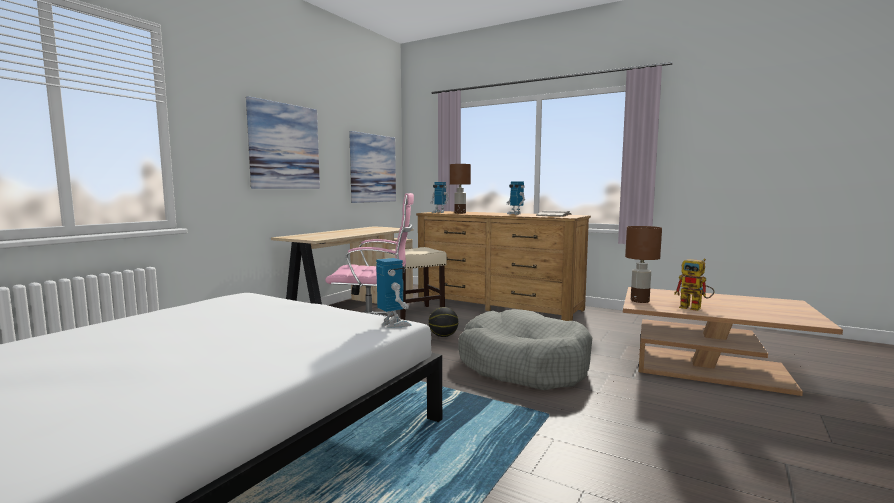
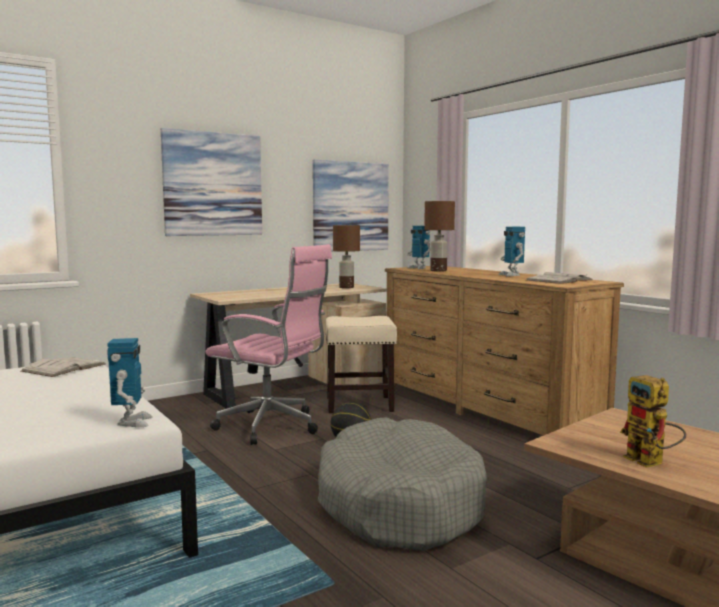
camera: 25 degrees right, 0 degrees up
brown table lamp [625,226,662,303] -> brown table lamp moved to [333,225,360,288]
none -> white book [21,357,105,377]

